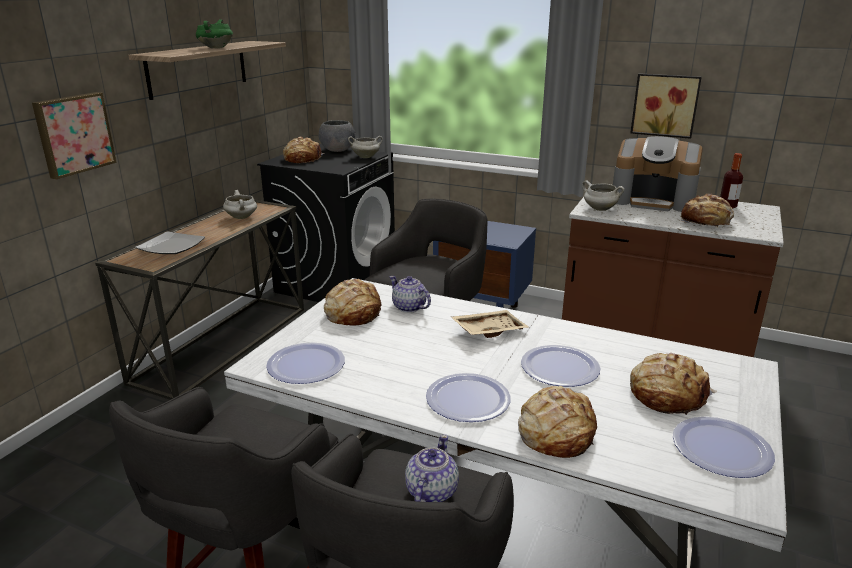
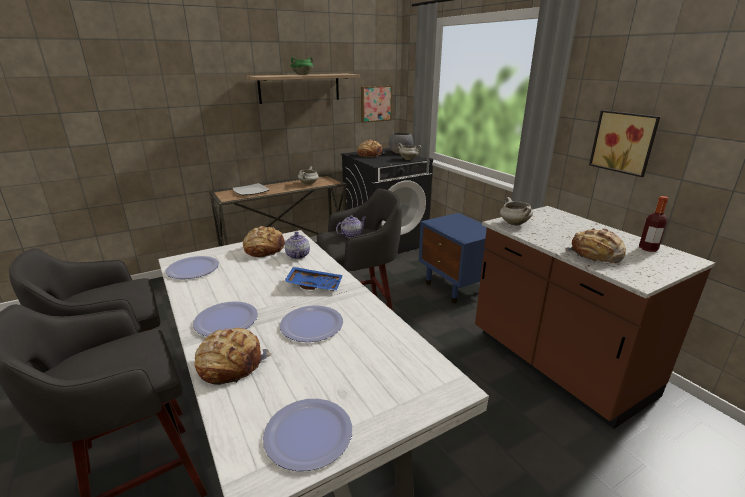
camera: 35 degrees right, 0 degrees up
picture [32,92,117,179] -> picture moved to [361,85,392,123]
teapot [405,434,459,502] -> teapot moved to [336,215,366,238]
beige tray [451,310,528,338] -> blue tray [284,267,343,291]
coffee machine [613,136,703,212] -> none
bread [630,353,717,415] -> none

